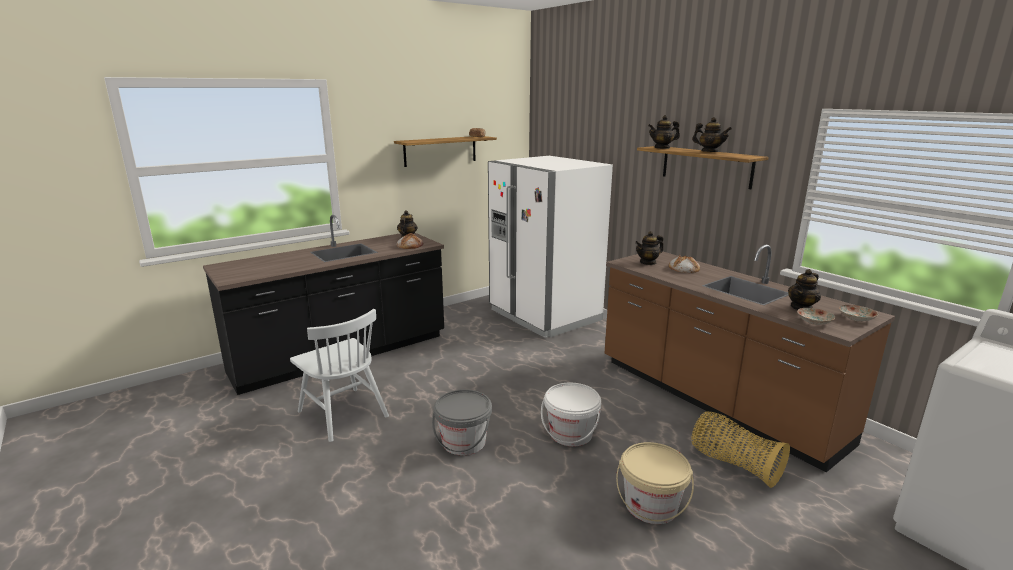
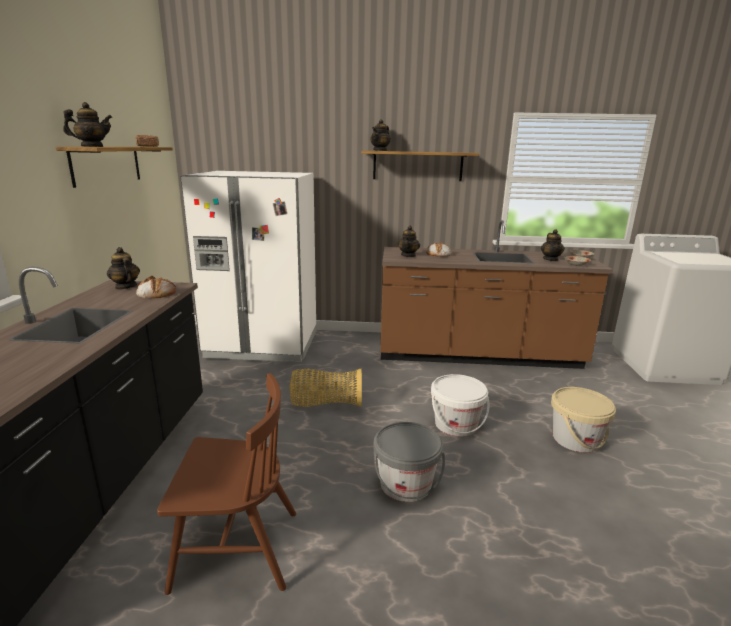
camera: 50 degrees left, 0 degrees up
white chair [290,309,389,442] -> brown chair [157,373,296,595]
basket [691,411,790,488] -> basket moved to [289,369,362,407]
teapot [692,117,732,152] -> teapot moved to [63,102,112,147]

